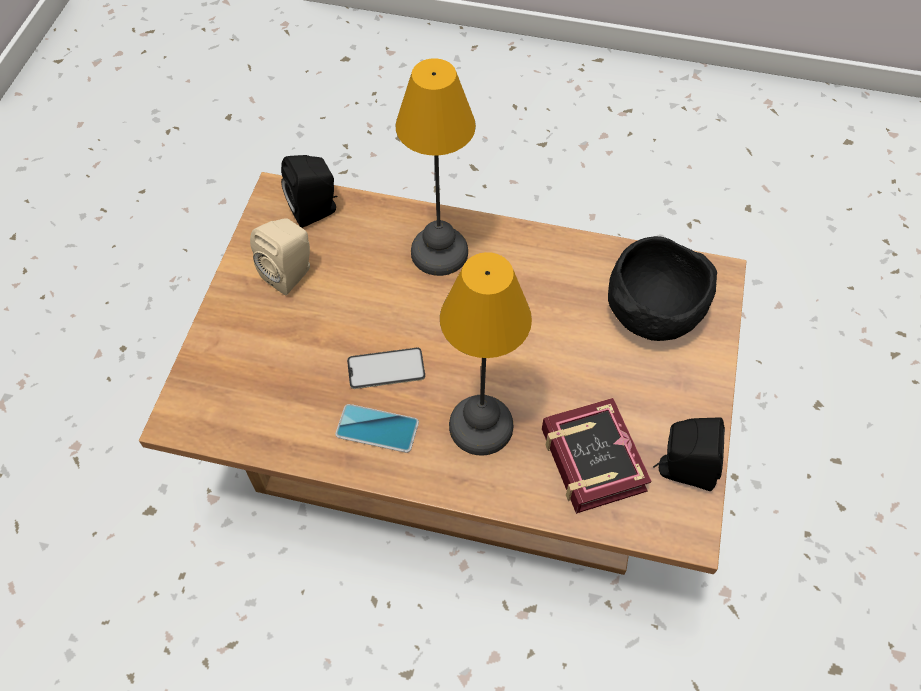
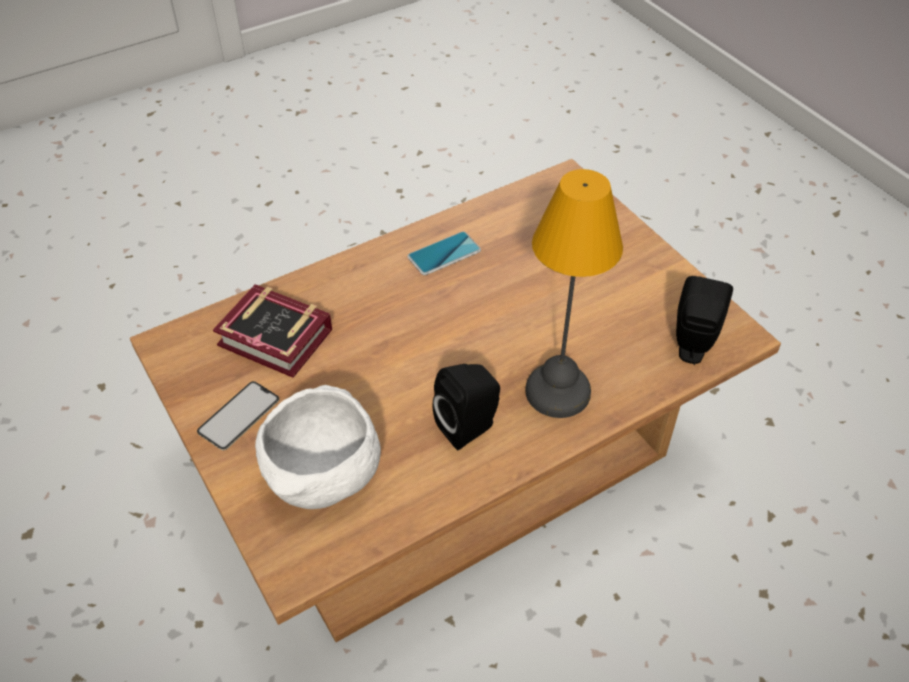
camera: 135 degrees right, 10 degrees down
beige speaker [250,218,310,296] -> none
phone [347,347,425,389] -> phone moved to [197,381,279,450]
table lamp [440,252,532,456] -> none
black bowl [608,236,717,341] -> white bowl [255,385,381,509]
black speaker [653,418,725,491] -> black speaker moved to [433,364,500,450]

